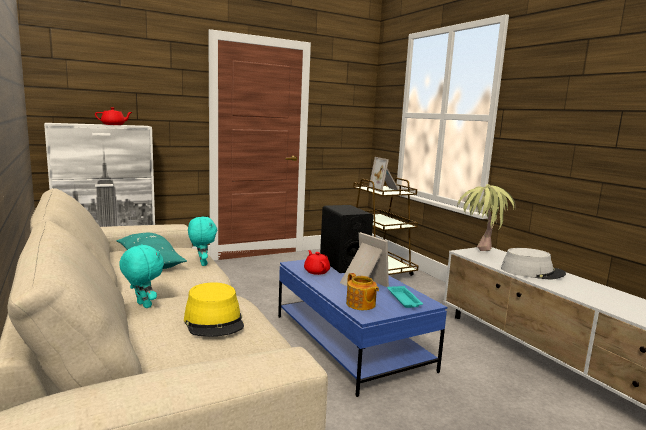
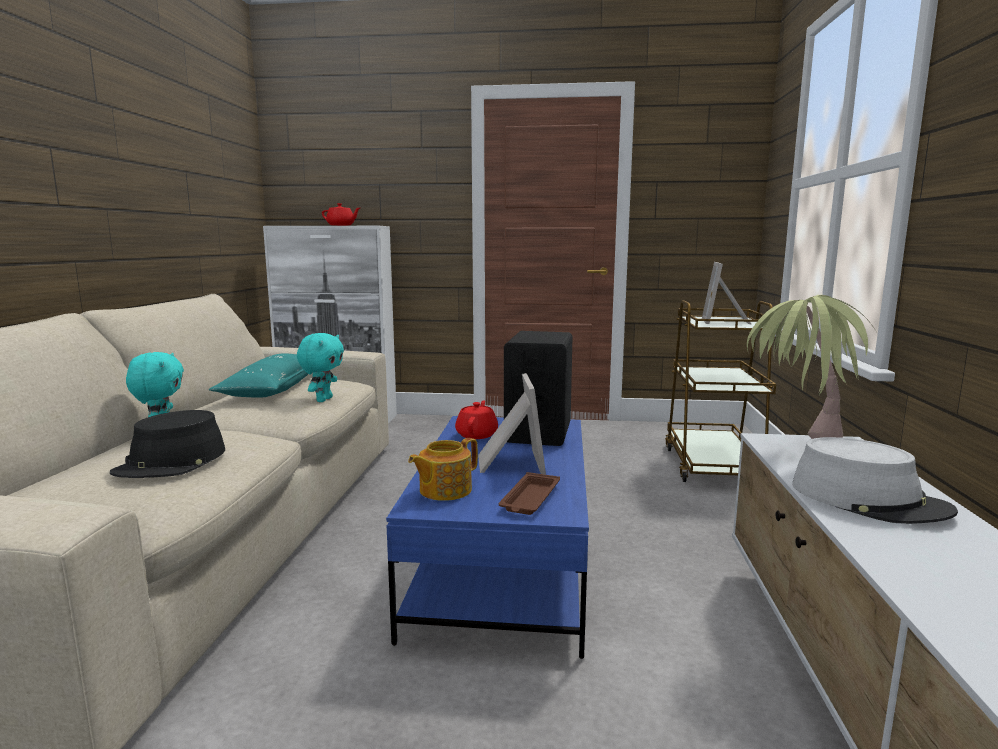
camera: 35 degrees right, 0 degrees up
yellow hat [184,282,244,337] -> black hat [110,410,225,478]
teapot [346,273,379,310] -> teapot turned 45 degrees clockwise [408,438,478,501]
turquoise tray [387,286,423,308] -> brown tray [499,472,560,515]

